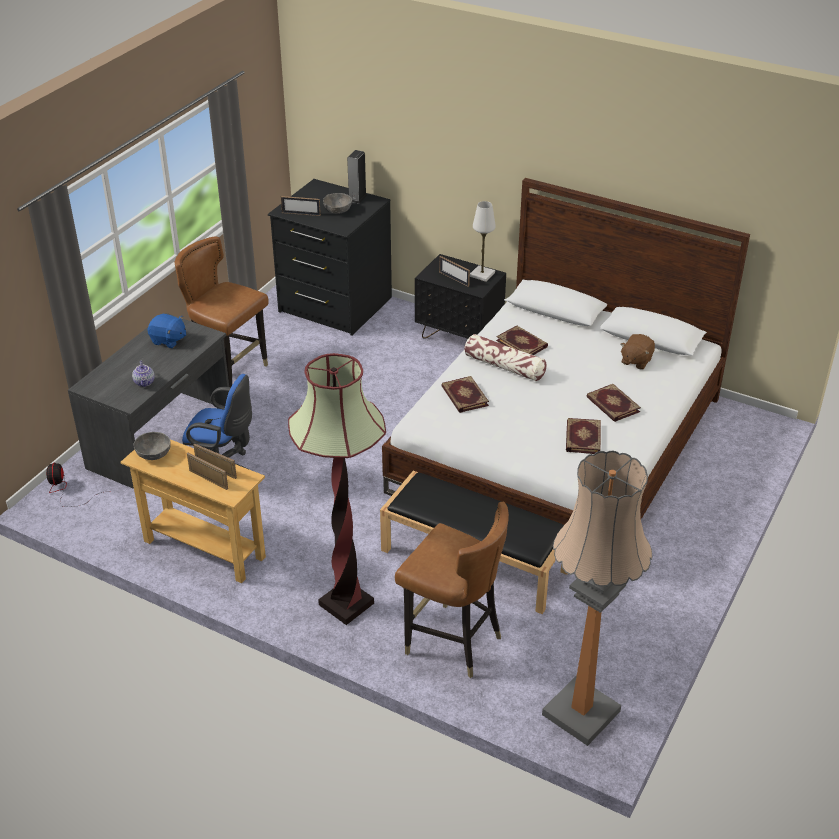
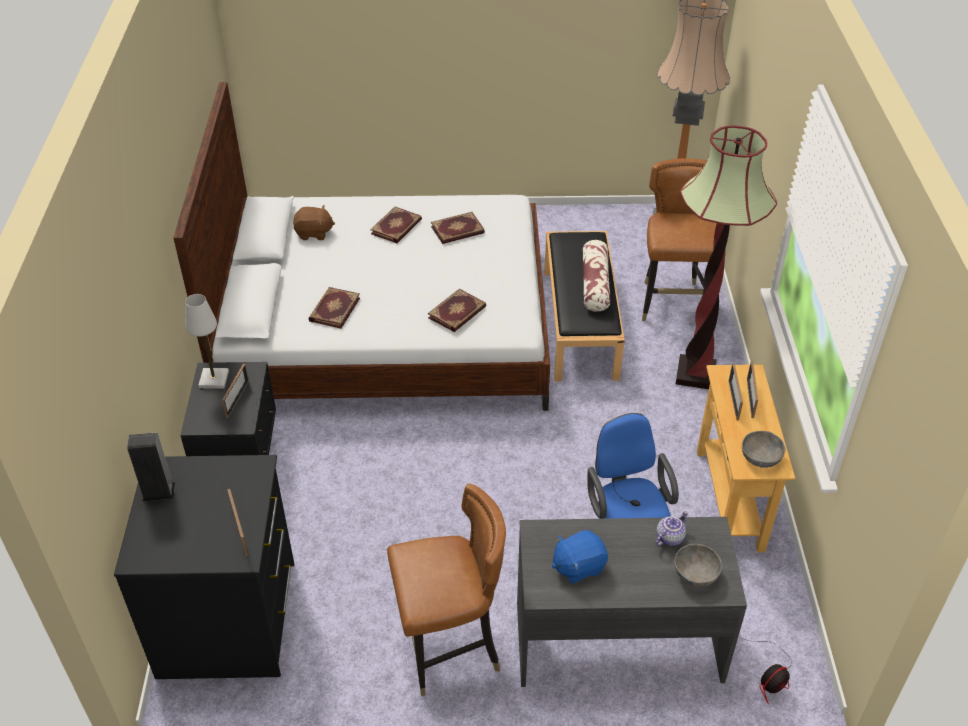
camera: 120 degrees left, 5 degrees up
blue plush toy [148,314,186,348] -> blue plush toy turned 105 degrees counterclockwise [552,530,608,584]
brown chair [175,236,269,387] -> brown chair turned 105 degrees counterclockwise [387,483,506,696]
grey bowl [323,193,352,214] -> grey bowl moved to [674,544,722,587]
pillow [464,334,547,381] -> pillow moved to [583,240,611,312]

